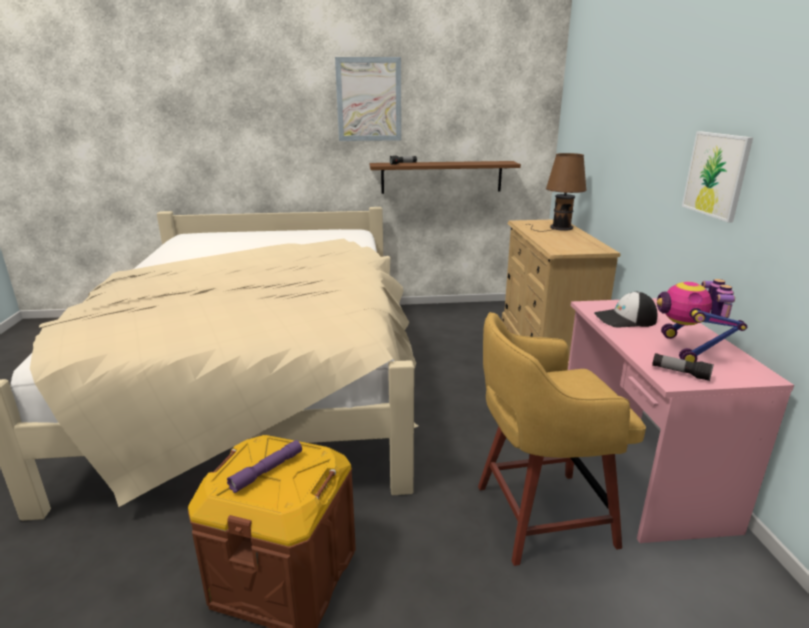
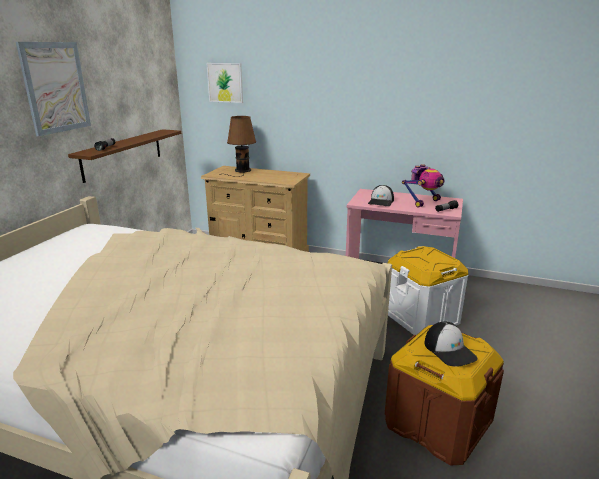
camera: 65 degrees left, 0 degrees up
purple flashlight [227,440,302,493] -> cap [424,322,478,367]
yellow stool [478,312,646,566] -> white storage box [388,246,468,335]
toy robot [657,279,747,363] -> toy robot turned 75 degrees counterclockwise [402,164,445,208]
picture [682,131,753,222] -> picture moved to [206,63,243,103]

